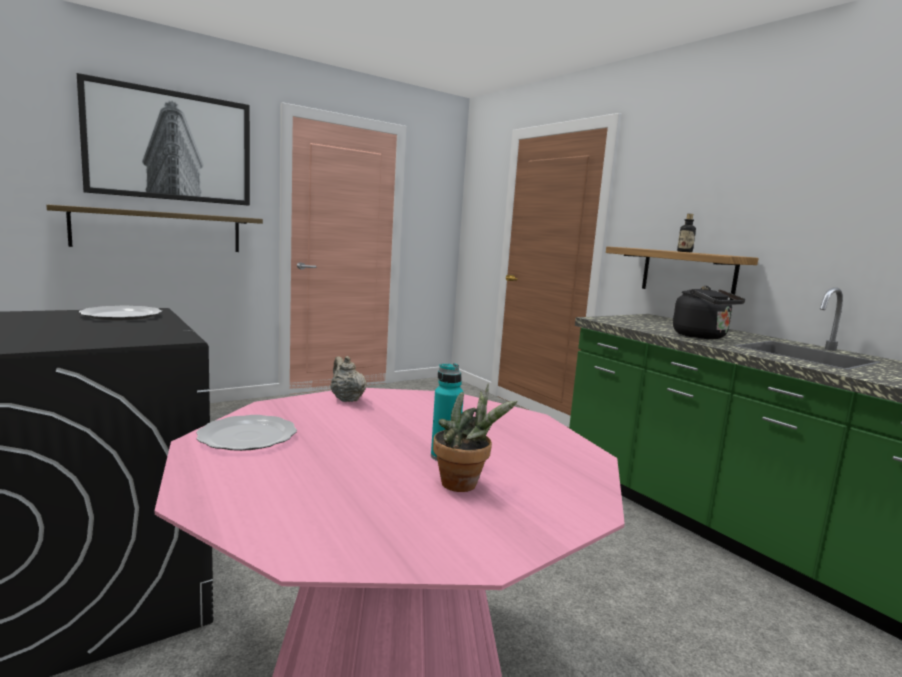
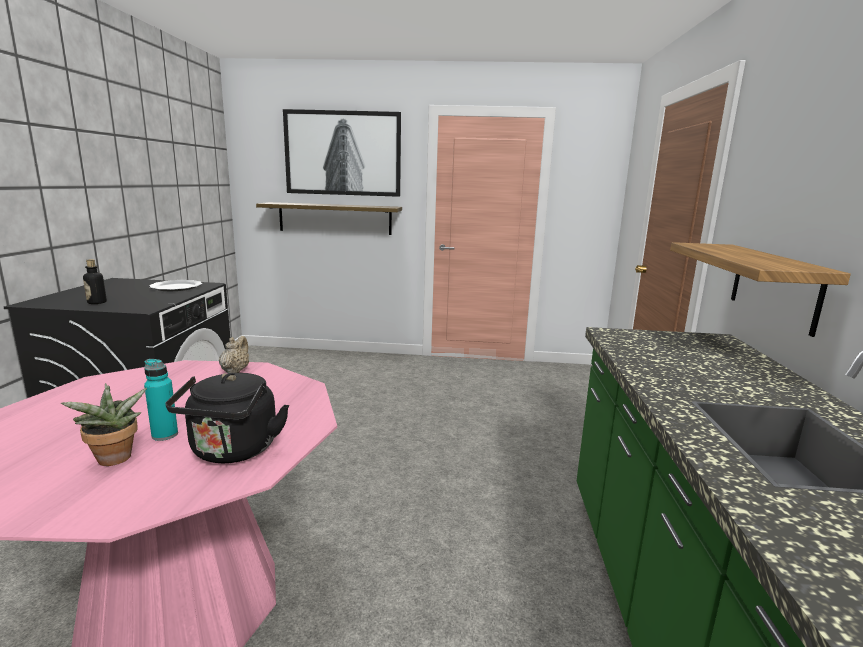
camera: 40 degrees right, 5 degrees up
plate [196,415,297,451] -> none
black kettle [673,286,745,339] -> black kettle moved to [165,373,289,463]
bottle [677,214,696,252] -> bottle moved to [83,259,107,304]

